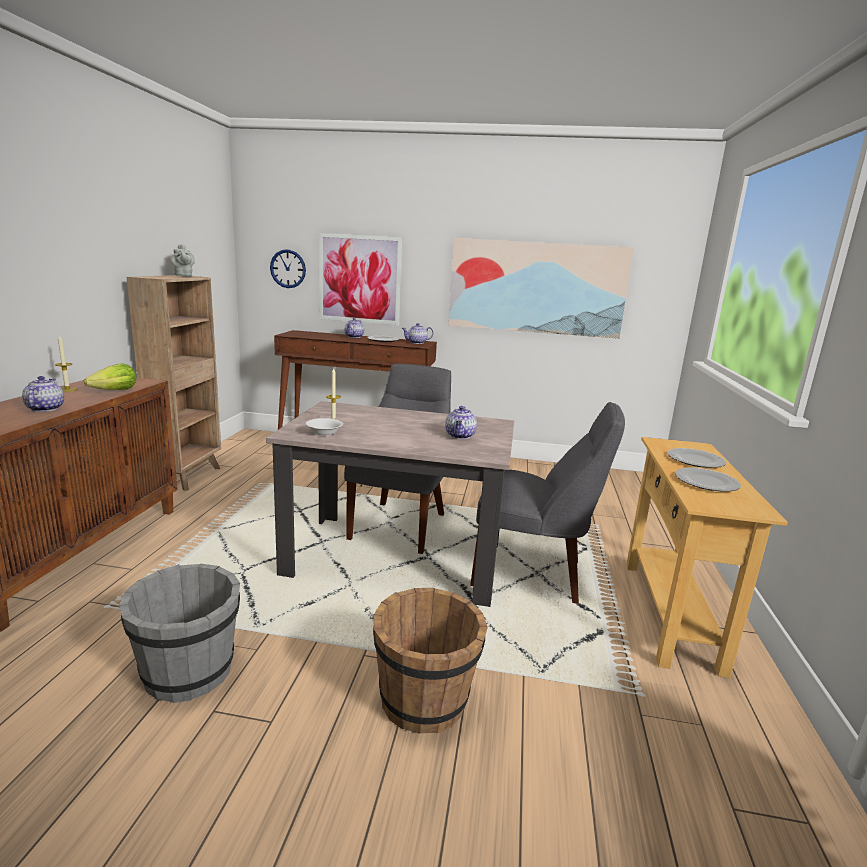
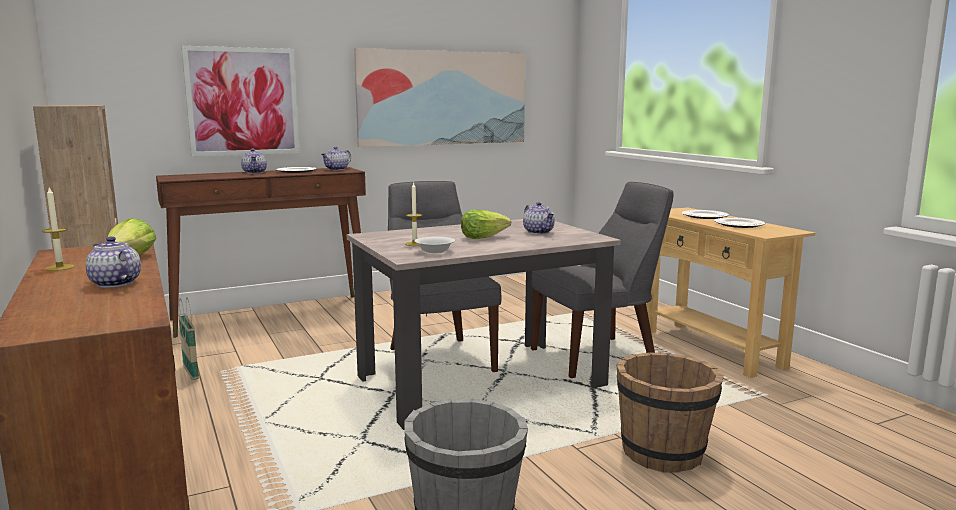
camera: 35 degrees left, 5 degrees down
grey teapot [171,244,195,277] -> none
wall clock [270,249,306,288] -> none
none -> basket [178,297,199,380]
none -> lettuce [461,209,511,239]

